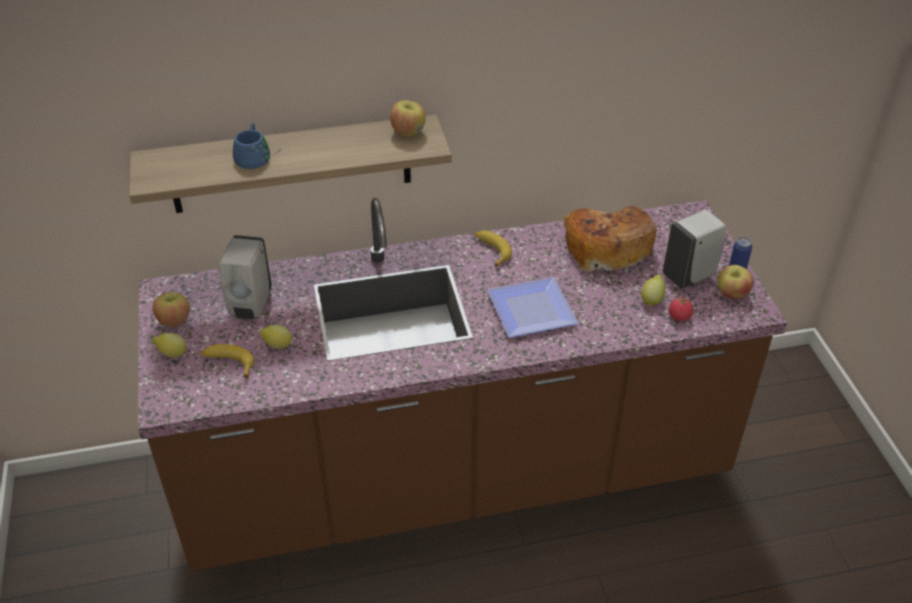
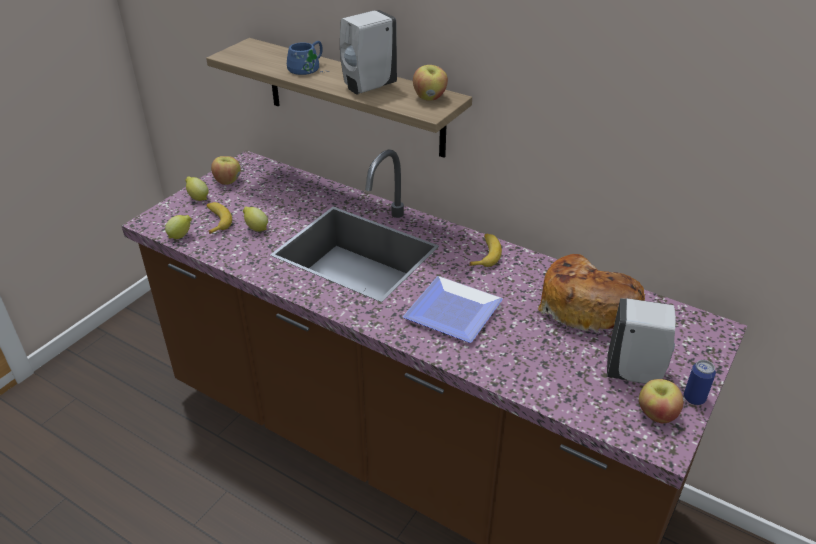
camera: 45 degrees right, 5 degrees down
white soap dispenser [219,235,272,319] -> white soap dispenser moved to [340,10,397,95]
lemon [641,275,665,307] -> lemon moved to [165,215,192,239]
tomato [669,296,693,321] -> none

